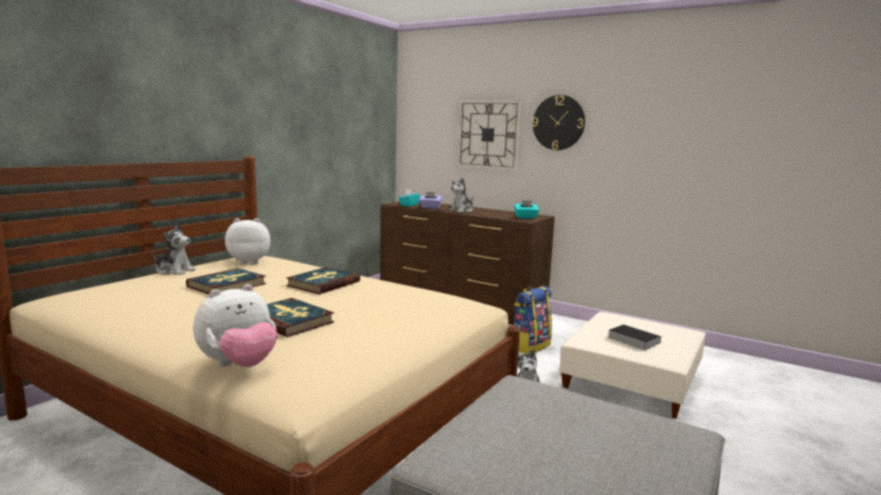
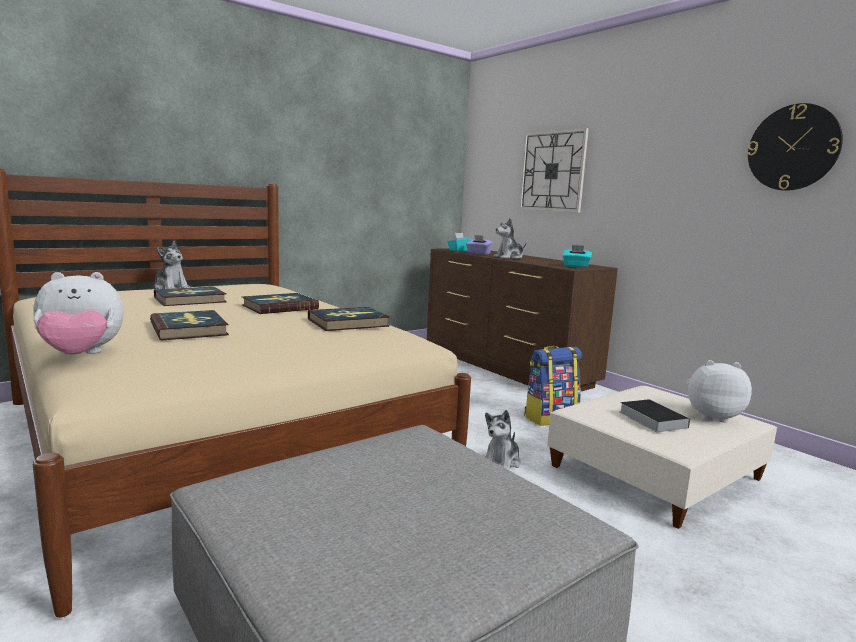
camera: 20 degrees right, 0 degrees up
plush toy [225,218,271,264] -> plush toy moved to [687,360,752,422]
wall clock [532,95,585,150] -> wall clock moved to [747,103,843,191]
none -> book [308,307,390,331]

